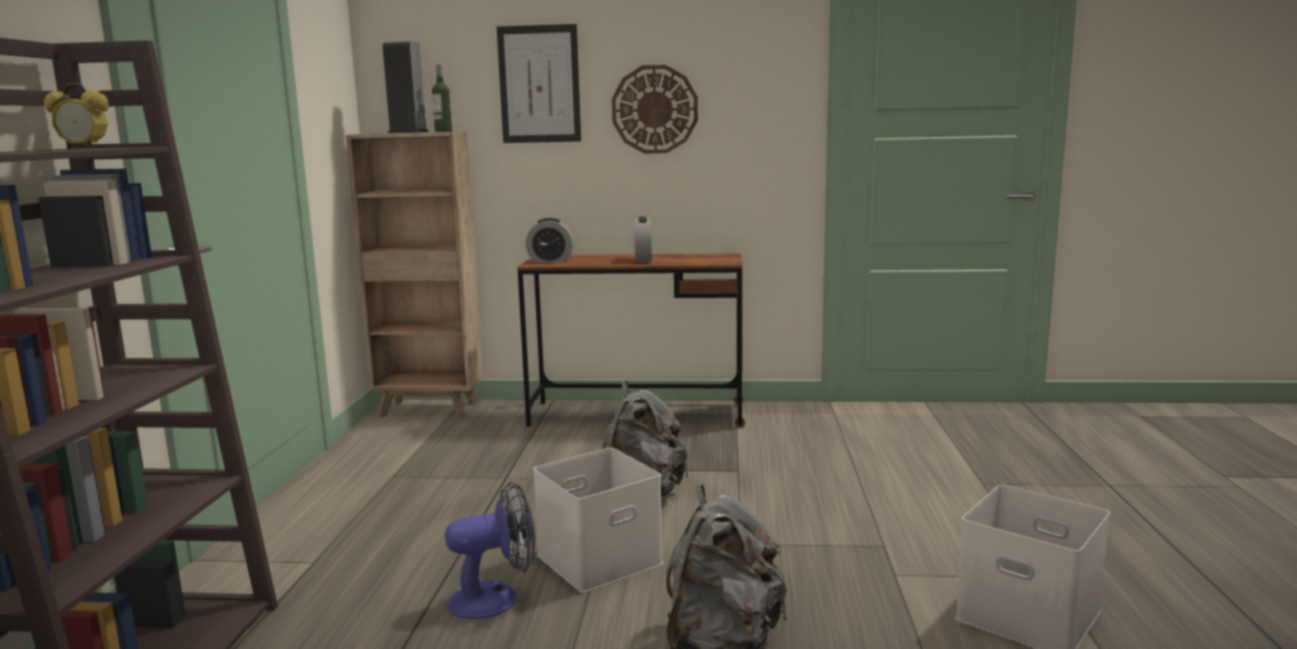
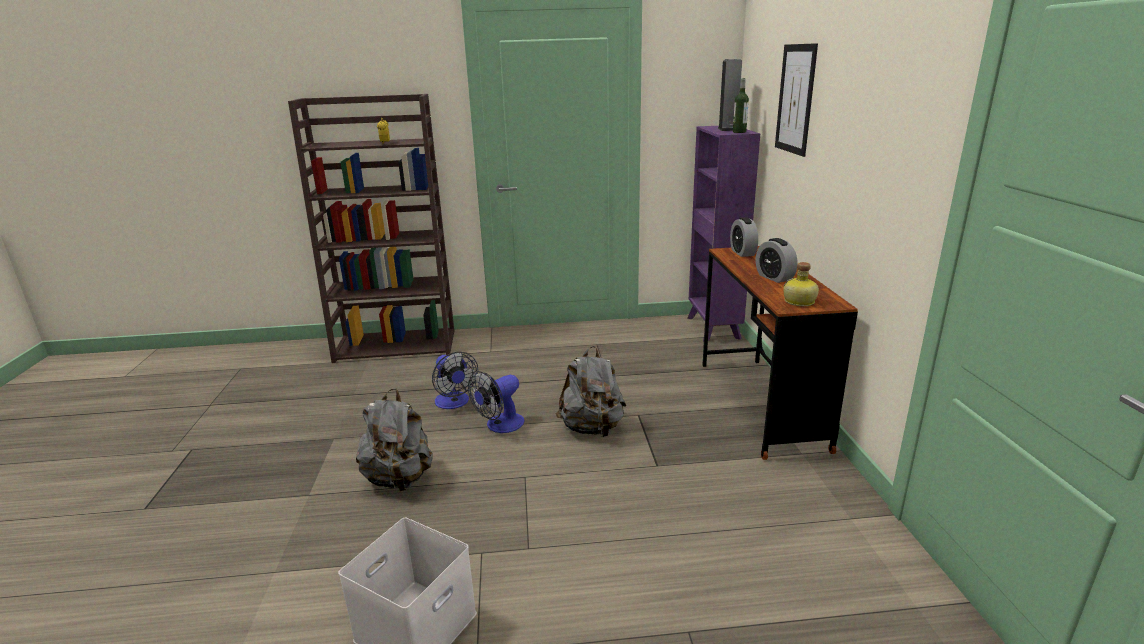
camera: 80 degrees right, 10 degrees up
brown bookcase [346,132,483,418] -> purple bookcase [687,126,760,341]
white storage box [533,448,663,593] -> fan [468,371,525,433]
wall clock [612,65,698,154] -> none
alarm clock [634,216,652,262] -> alarm clock turned 105 degrees counterclockwise [756,238,798,283]
none -> bottle [783,262,819,306]

